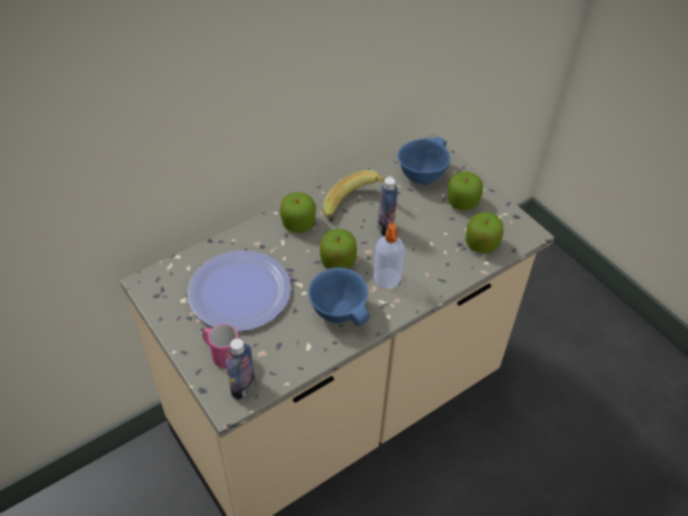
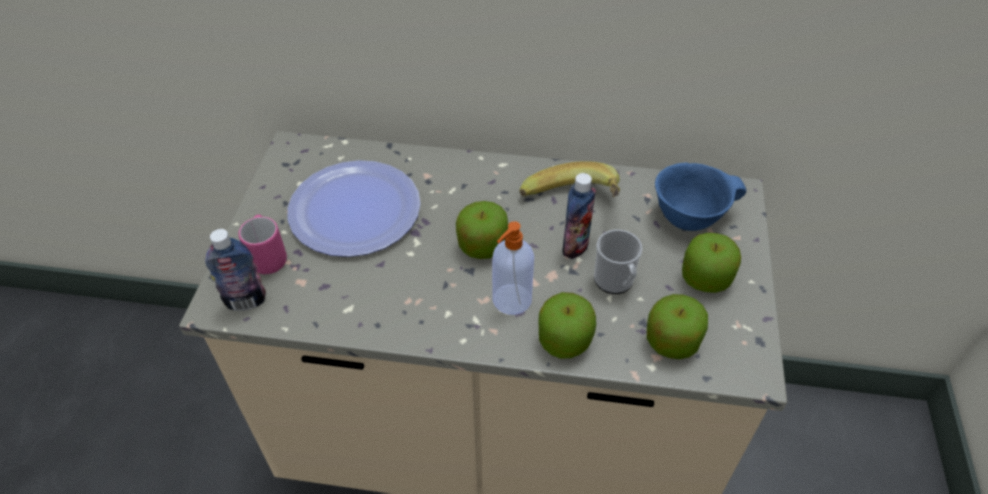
camera: 45 degrees right, 0 degrees up
apple [280,192,316,233] -> apple moved to [538,292,596,359]
blue bowl [308,267,370,326] -> none
none -> mug [594,229,643,294]

